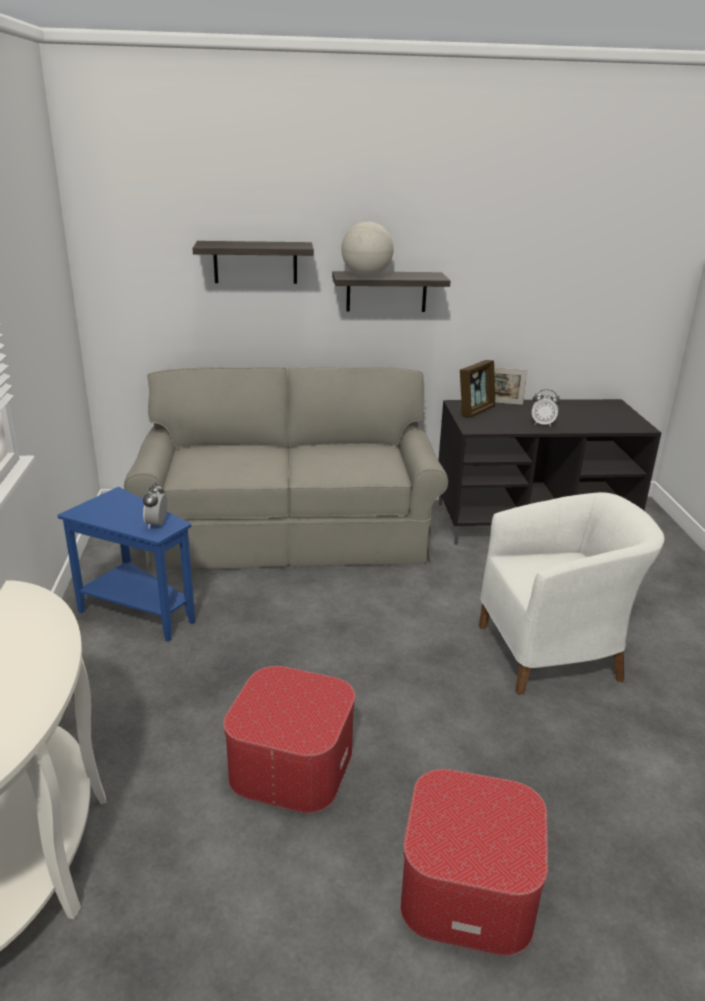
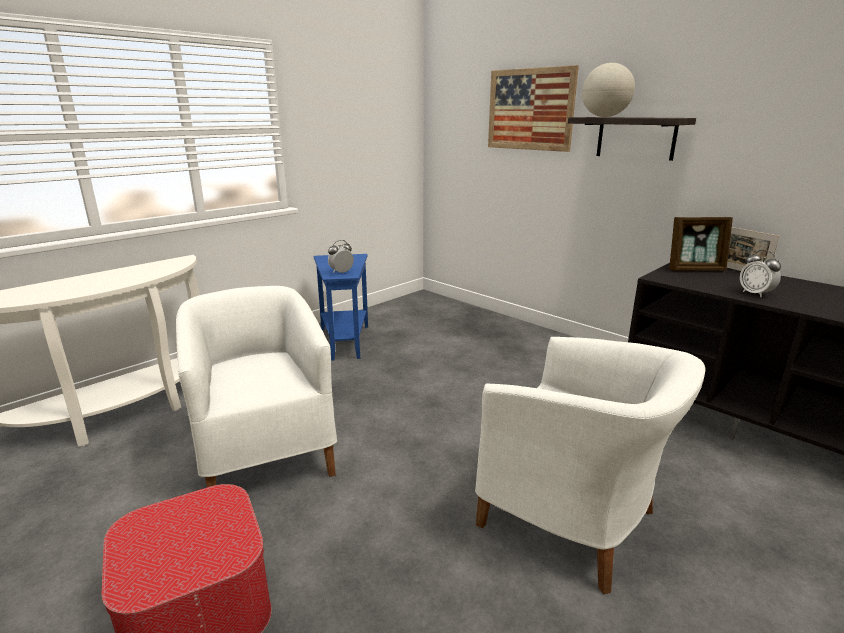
camera: 50 degrees right, 5 degrees down
grey sofa [124,367,448,572] -> none
shelf [193,241,314,284] -> picture [488,65,579,152]
ottoman [223,666,355,813] -> white armchair [176,286,337,487]

